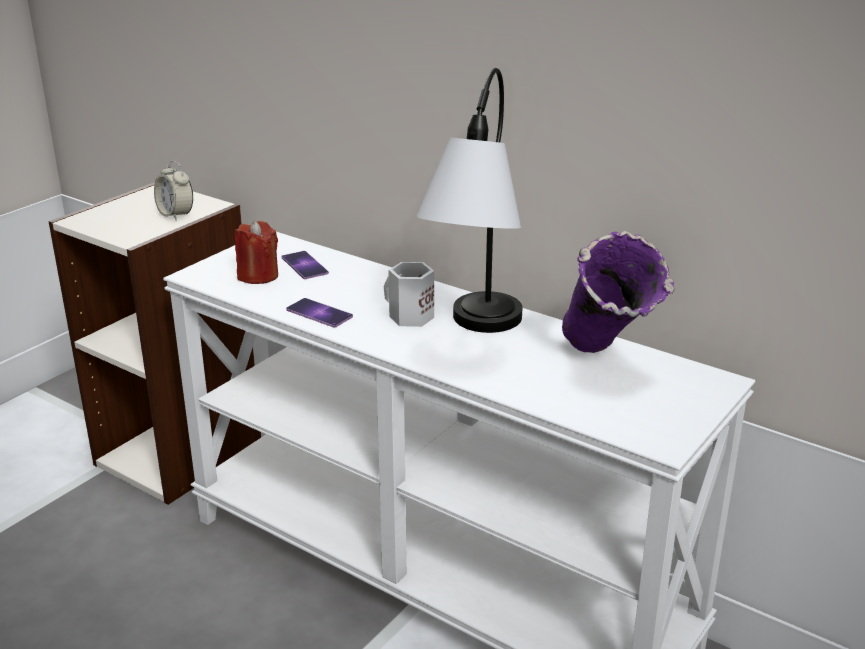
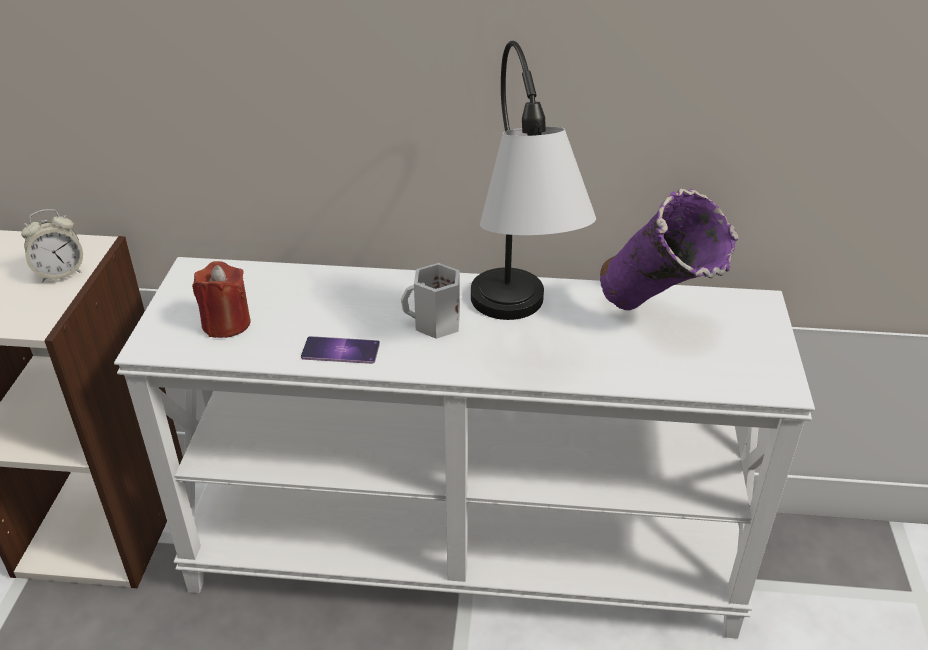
camera: 30 degrees left, 10 degrees up
alarm clock [154,161,193,221] -> alarm clock turned 45 degrees counterclockwise [21,209,83,282]
phone [282,251,329,279] -> none

